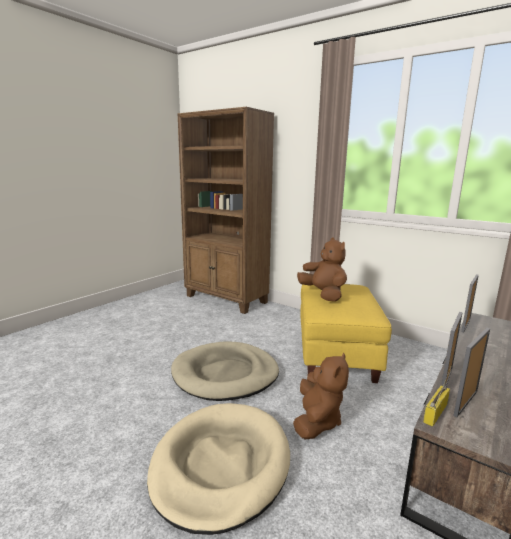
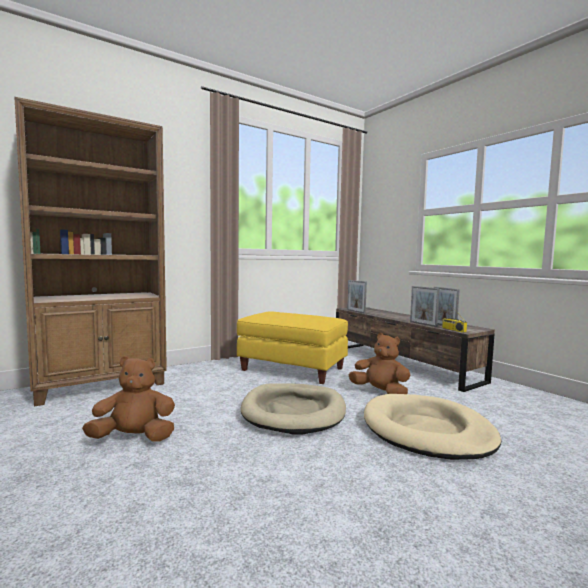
camera: 70 degrees left, 10 degrees down
brown plush toy [297,238,347,302] -> brown plush toy moved to [82,356,175,442]

